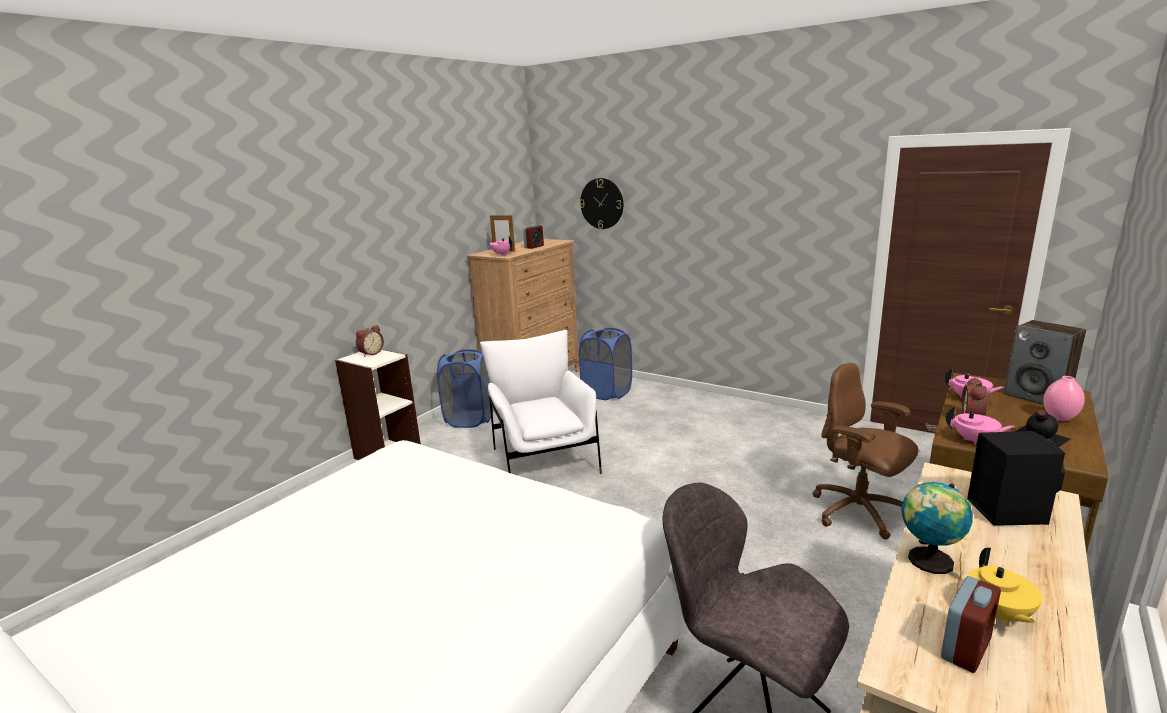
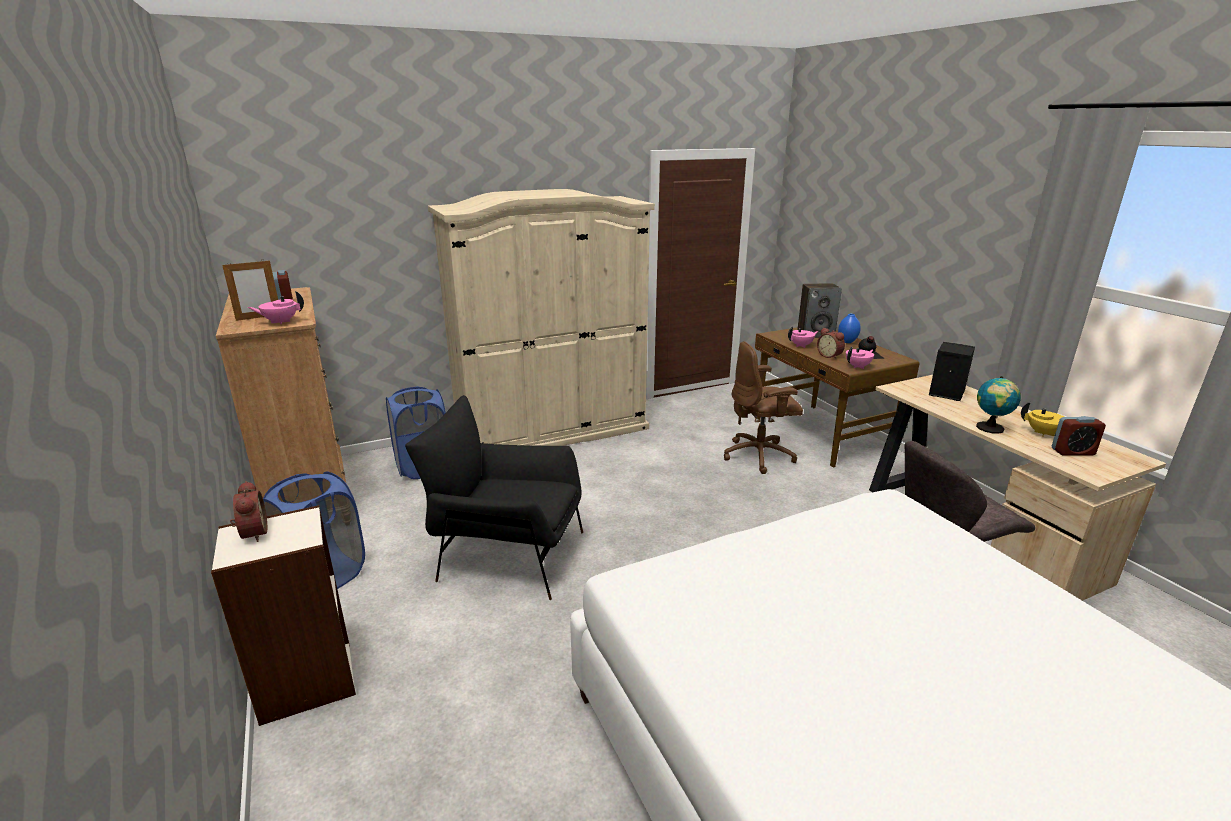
camera: 60 degrees left, 5 degrees up
white armchair [480,330,602,474] -> black armchair [405,395,583,600]
wall clock [580,178,623,229] -> none
alarm clock [941,576,1001,673] -> alarm clock turned 105 degrees clockwise [1052,416,1106,456]
pink vase [1043,376,1085,421] -> blue vase [838,314,861,343]
none -> beige wardrobe [428,189,655,446]

